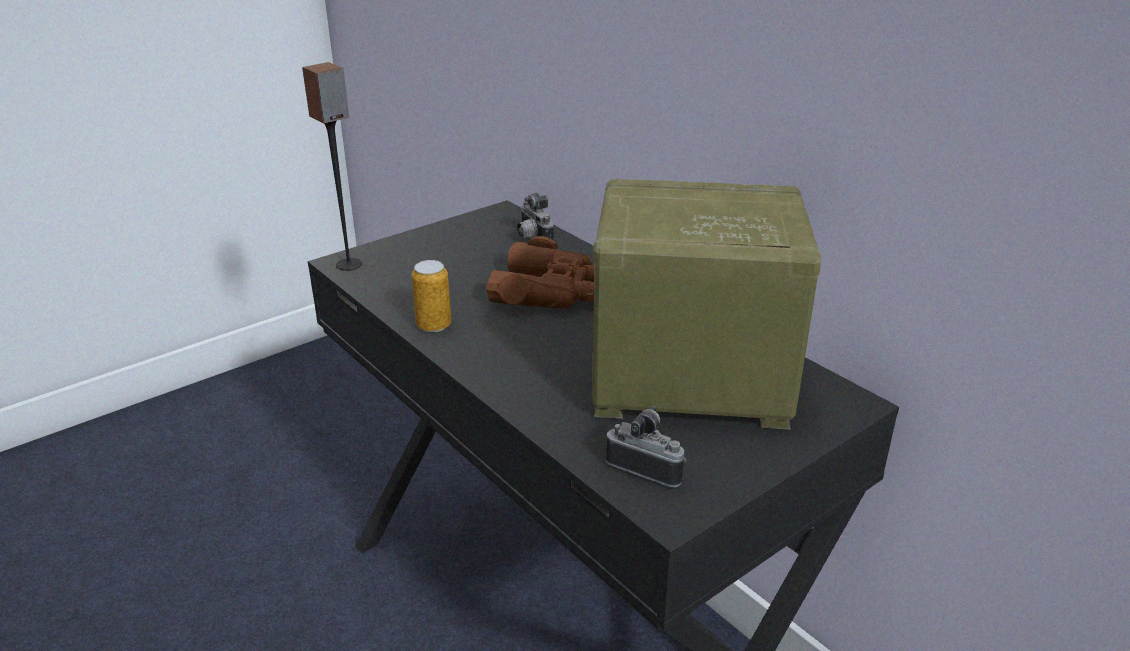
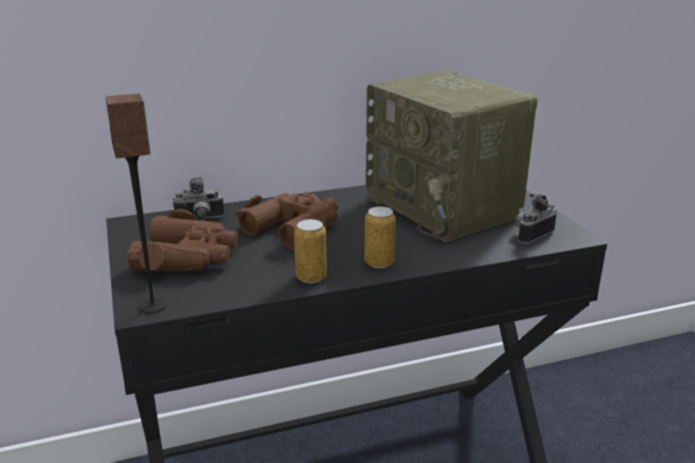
camera: 70 degrees left, 5 degrees down
radio [592,179,821,430] -> radio turned 60 degrees counterclockwise [366,71,537,242]
none -> brown binoculars [126,209,238,271]
none -> can [364,206,396,268]

